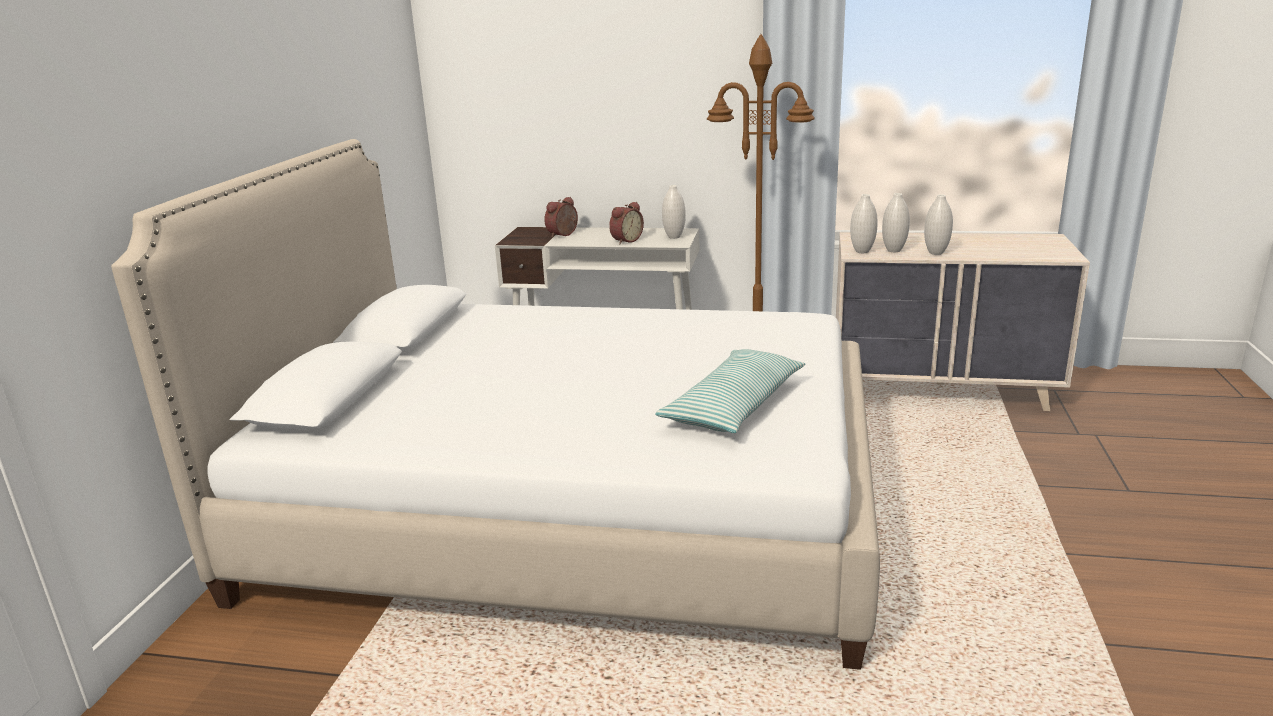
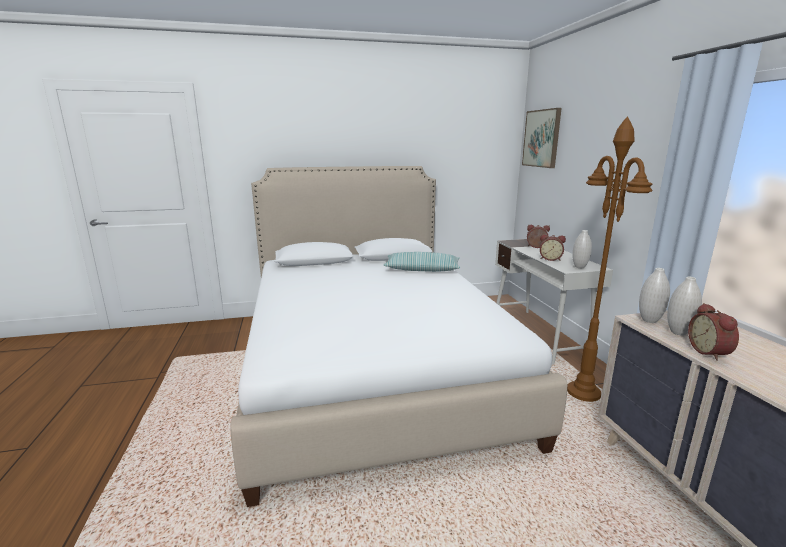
camera: 65 degrees right, 5 degrees down
pillow [655,349,805,433] -> pillow moved to [384,252,460,272]
white vase [924,194,953,255] -> alarm clock [688,303,739,361]
none -> picture [522,108,562,168]

